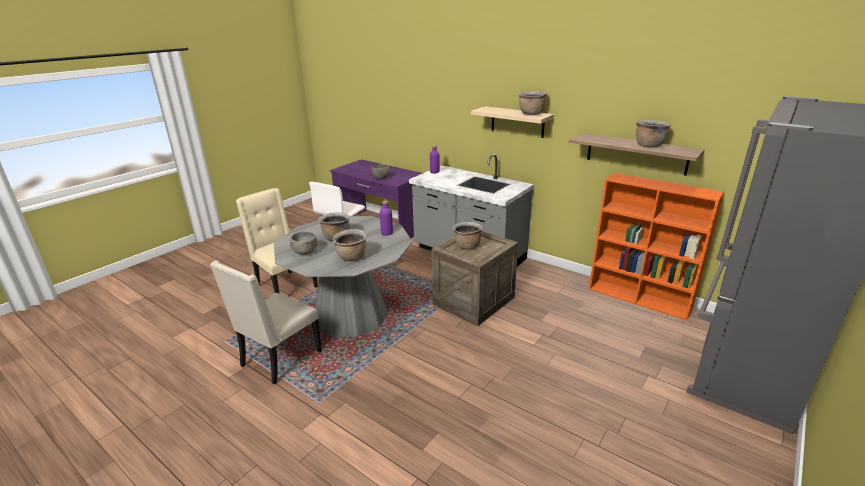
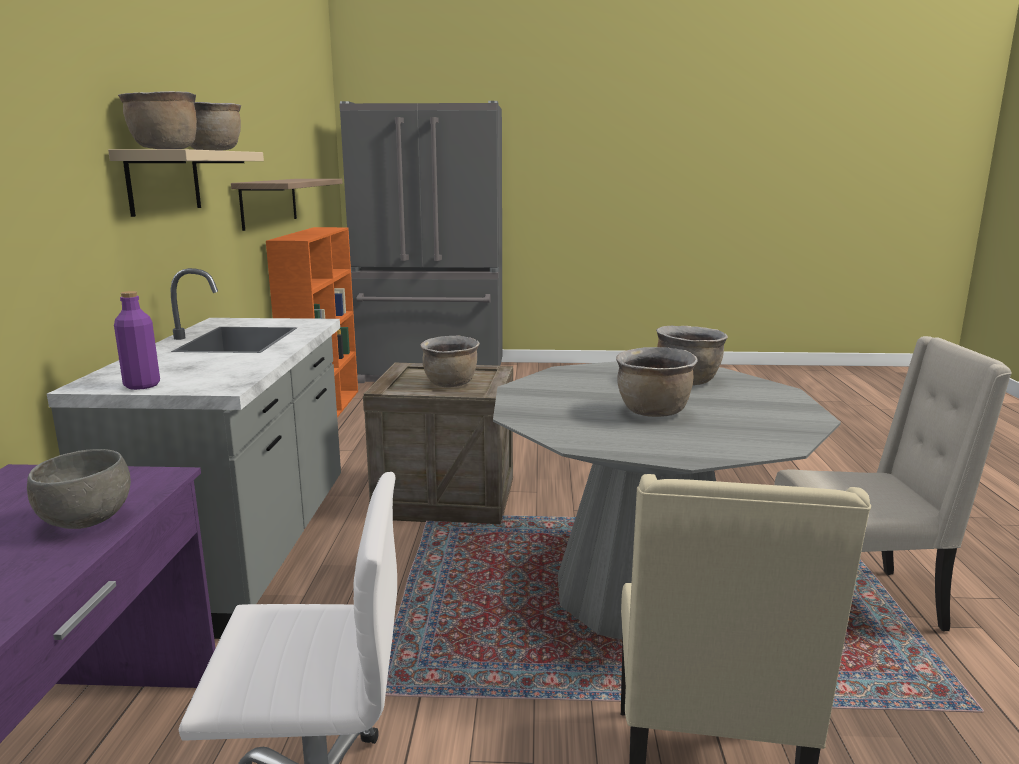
camera: 125 degrees left, 10 degrees down
grey bowl [290,231,317,255] -> none
purple bottle [380,201,393,235] -> none
brown cooking pot [636,120,671,148] -> brown cooking pot moved to [118,91,197,149]

